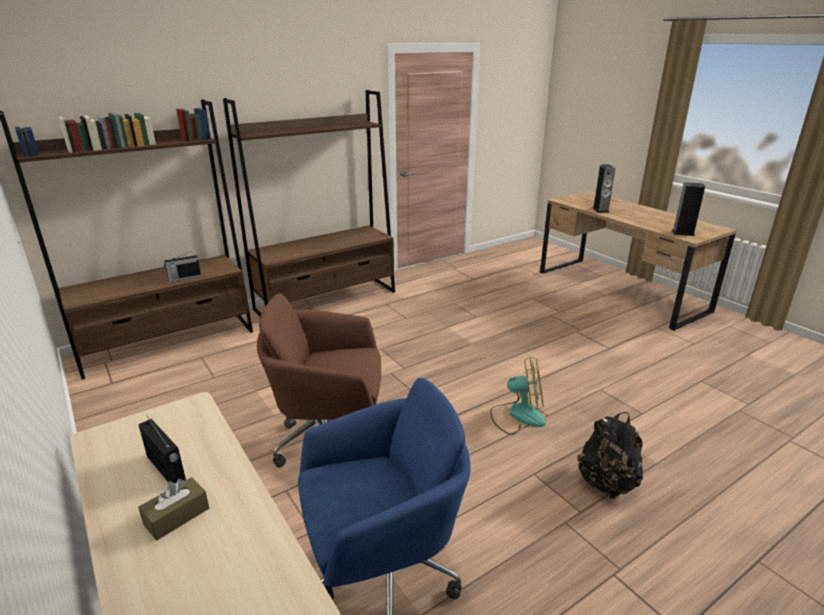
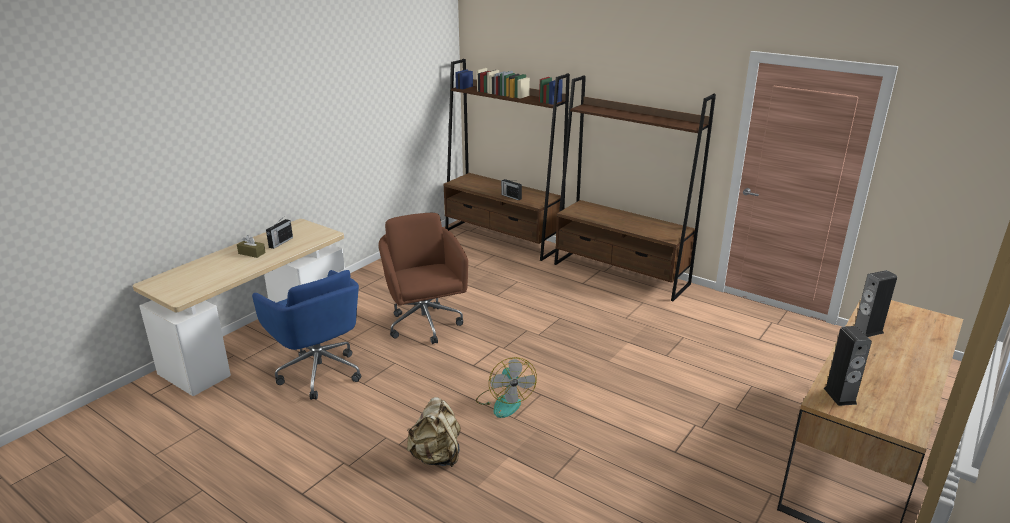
camera: 70 degrees right, 0 degrees up
black backpack [577,412,643,499] -> beige backpack [407,397,461,467]

